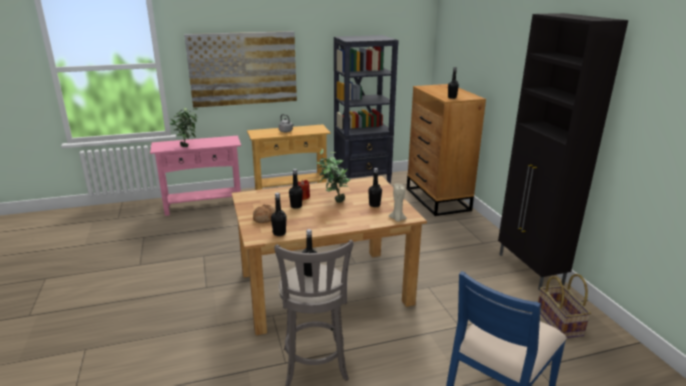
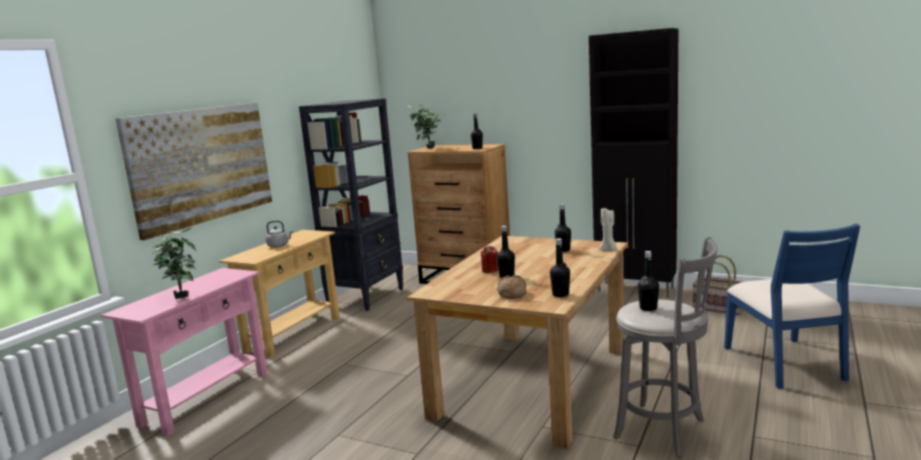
camera: 45 degrees left, 10 degrees down
potted plant [316,149,351,203] -> potted plant moved to [408,104,441,148]

